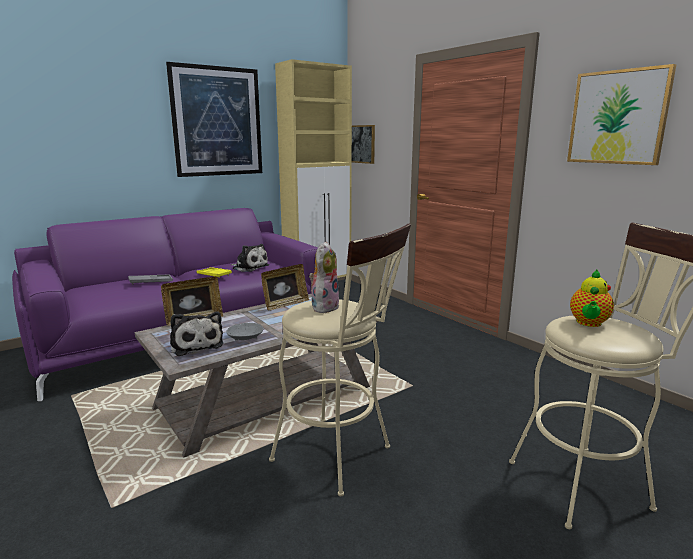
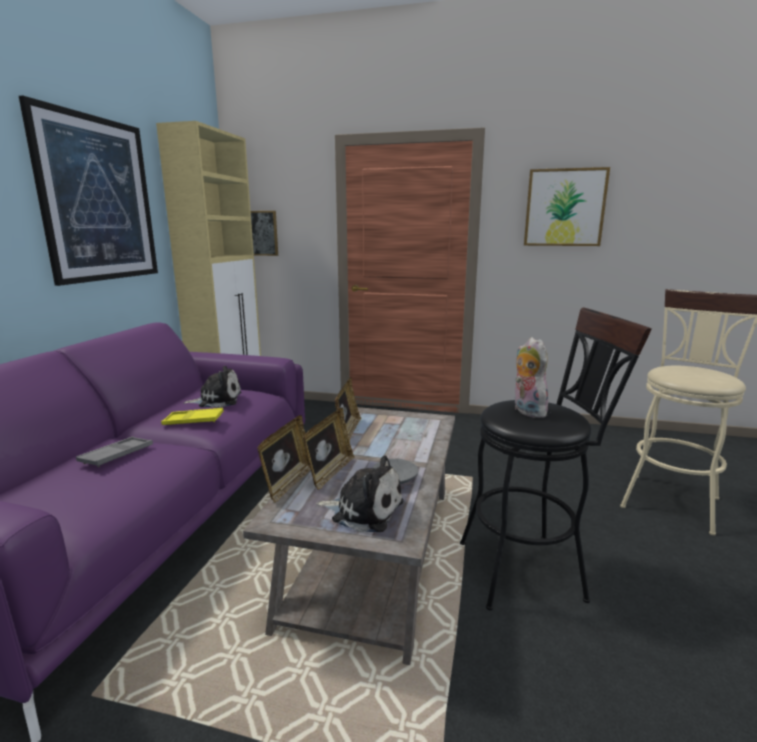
camera: 40 degrees left, 0 degrees up
beige stool [269,224,411,496] -> black stool [460,307,652,610]
teapot [570,270,614,327] -> none
none -> picture frame [303,408,354,490]

